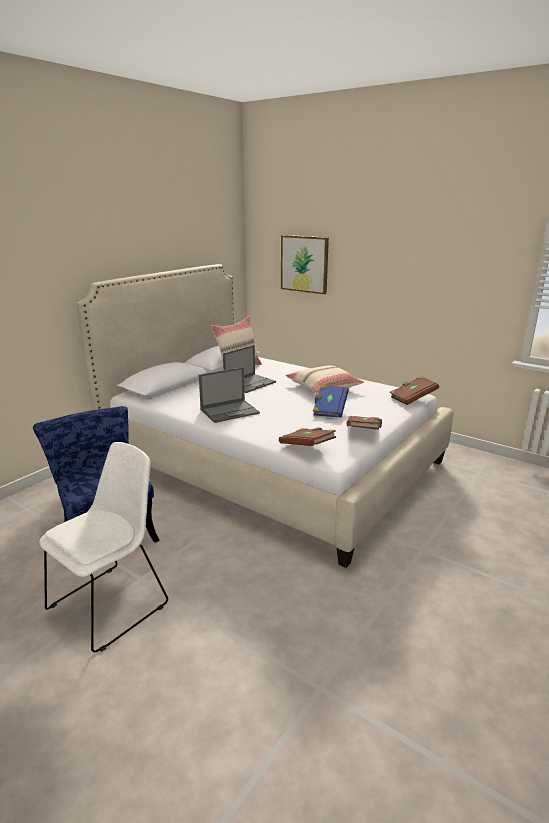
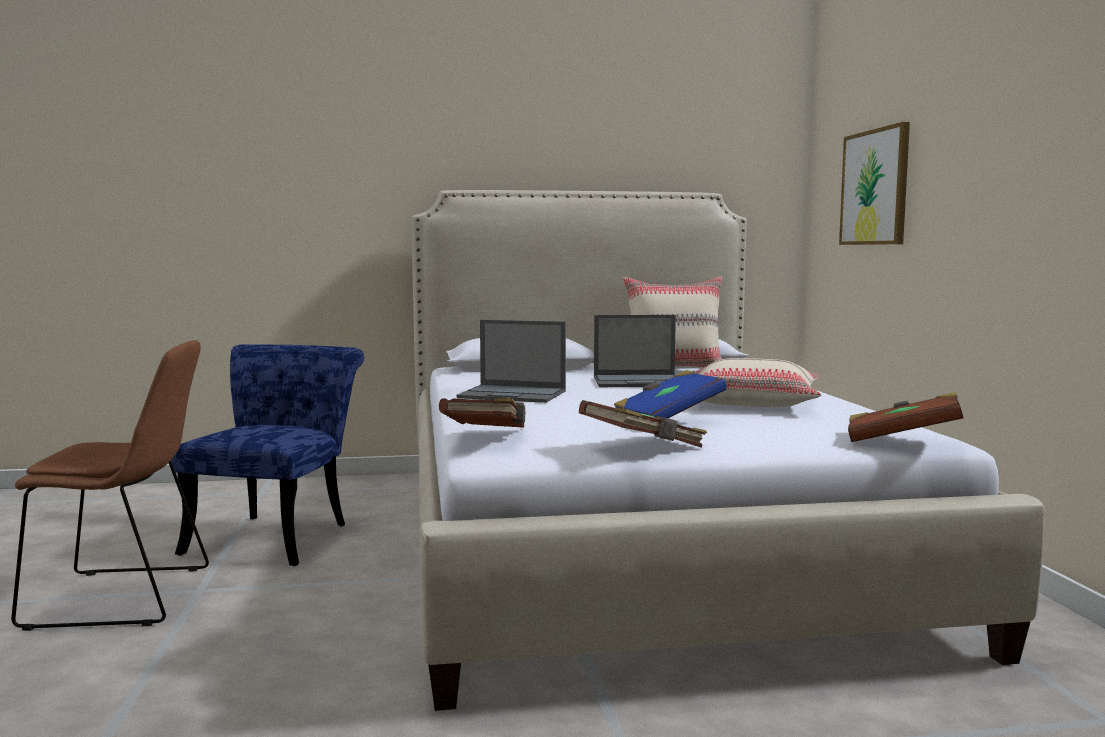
camera: 45 degrees right, 15 degrees down
white chair [39,442,168,652] -> brown chair [11,340,209,631]

